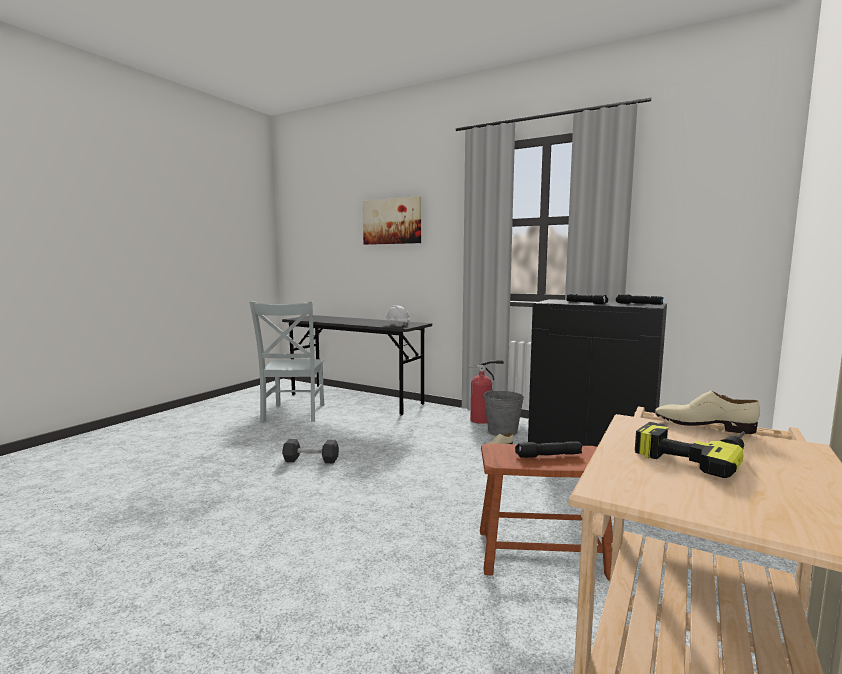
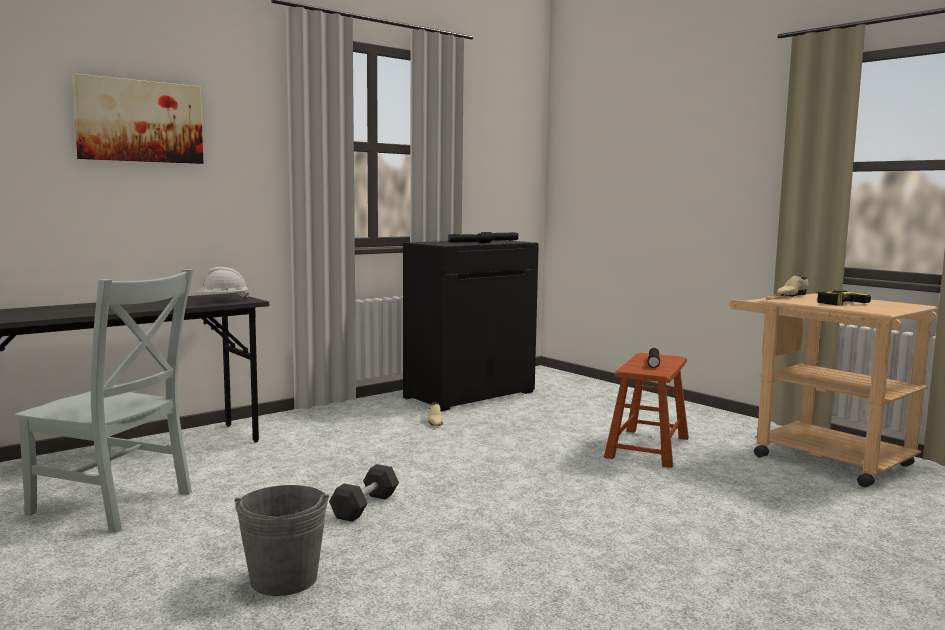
camera: 70 degrees left, 0 degrees up
fire extinguisher [469,360,504,424] -> none
grey bucket [484,389,524,436] -> grey bucket moved to [235,485,329,596]

